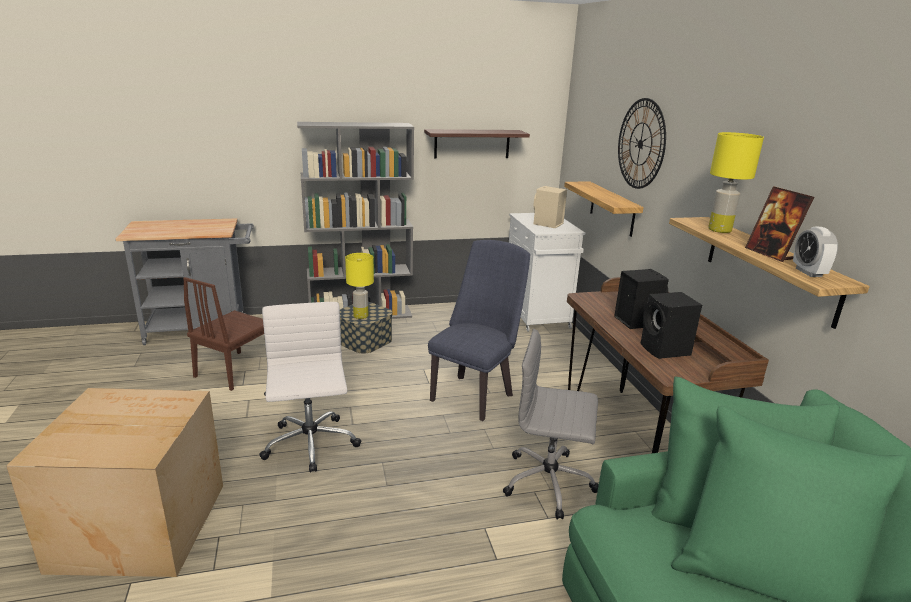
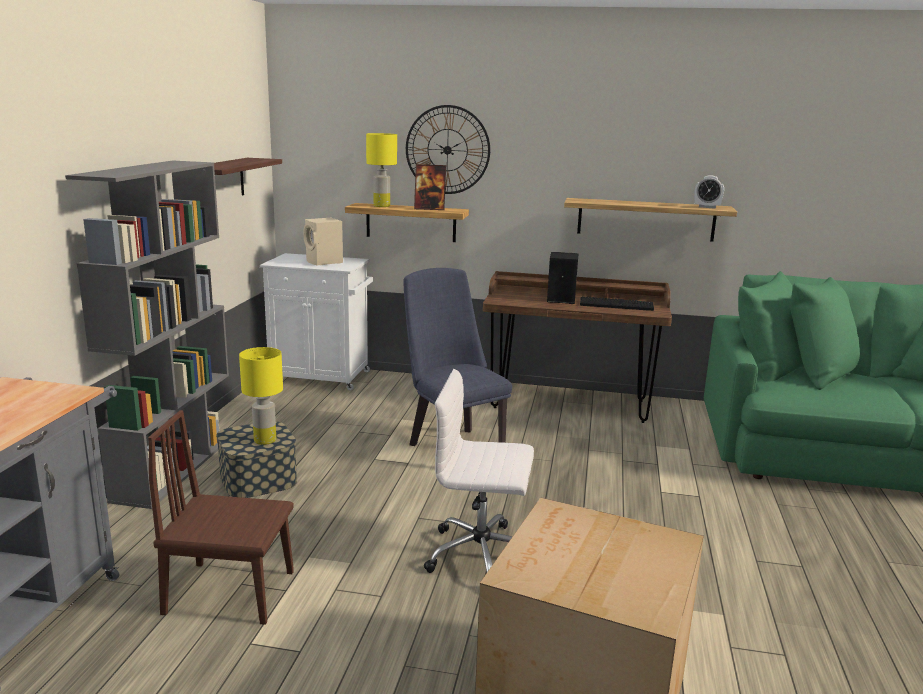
camera: 65 degrees left, 5 degrees down
brown chair [183,277,264,391] -> brown chair turned 135 degrees clockwise [148,410,294,625]
grey office chair [503,329,599,520] -> none
black speaker [641,292,702,359] -> keyboard [580,296,654,311]
yellow table lamp [708,132,764,233] -> yellow table lamp moved to [366,133,397,207]
picture frame [745,186,814,262] -> picture frame moved to [414,164,446,210]

